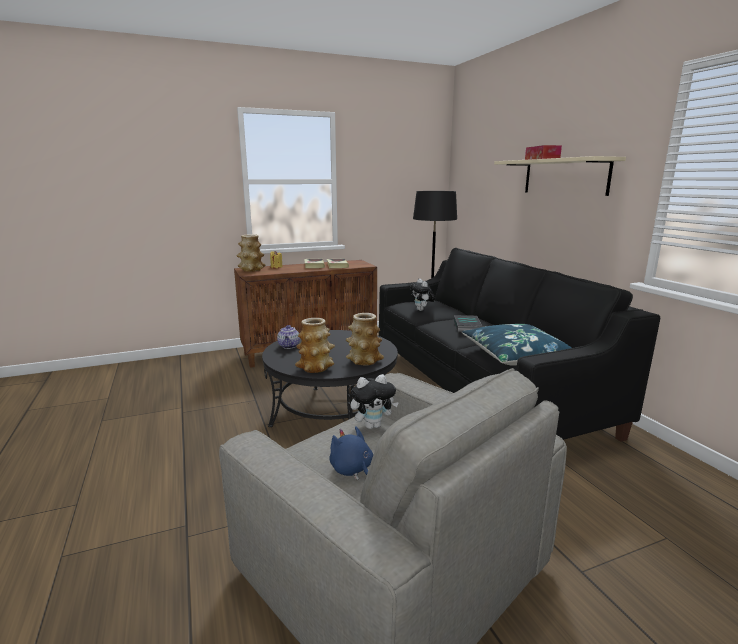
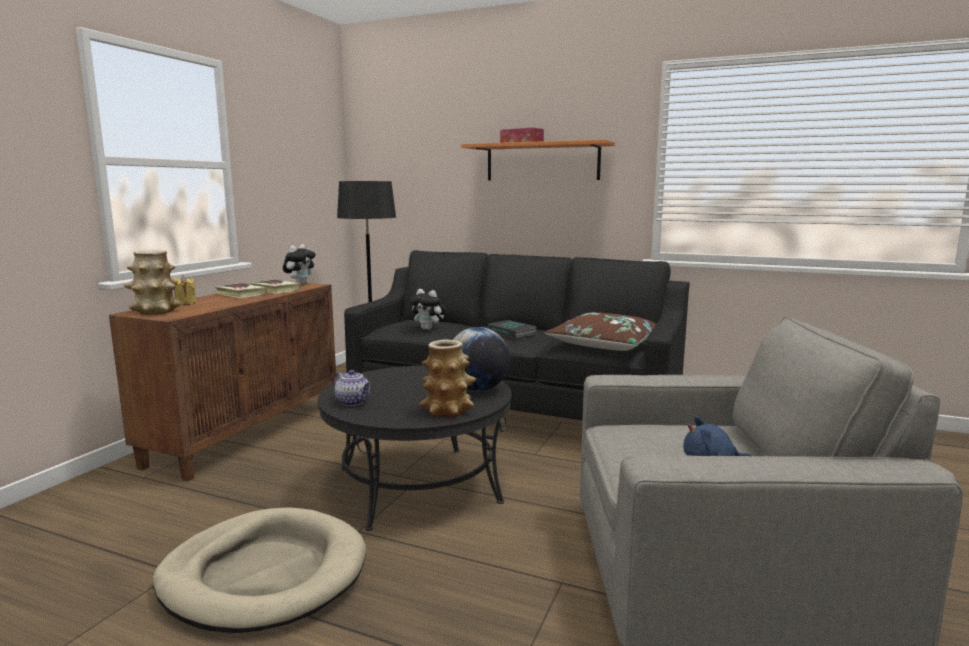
camera: 45 degrees left, 5 degrees down
vase [346,313,384,365] -> globe [453,327,510,391]
plush toy [351,374,399,429] -> plush toy moved to [283,244,316,285]
blue pillow [462,324,572,366] -> brown pillow [545,312,656,351]
beige shelf [494,156,626,196] -> orange shelf [461,140,615,181]
none -> beige dog bed [153,507,366,633]

